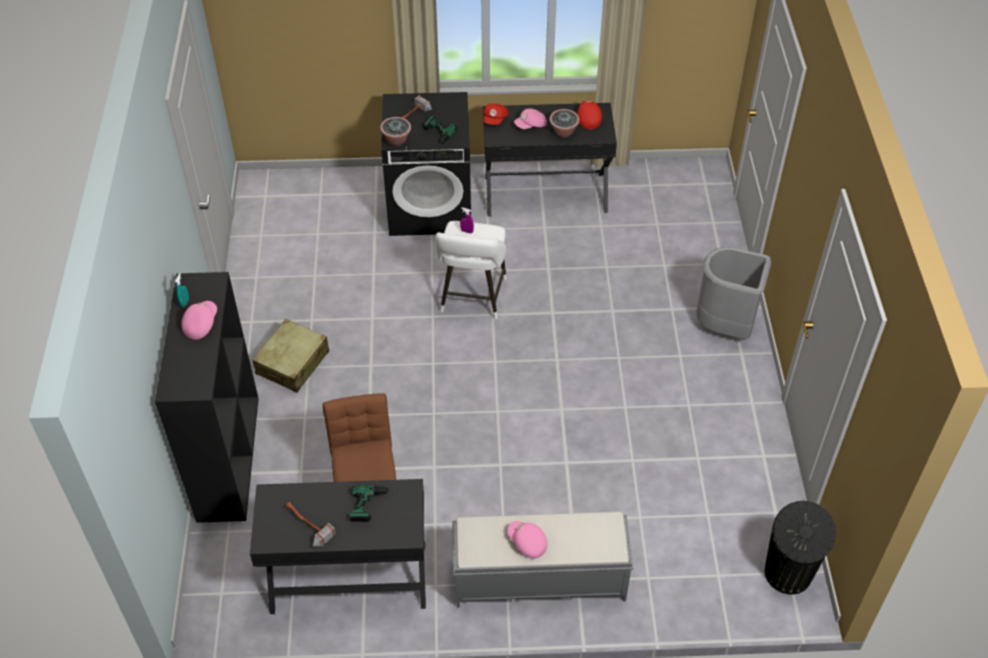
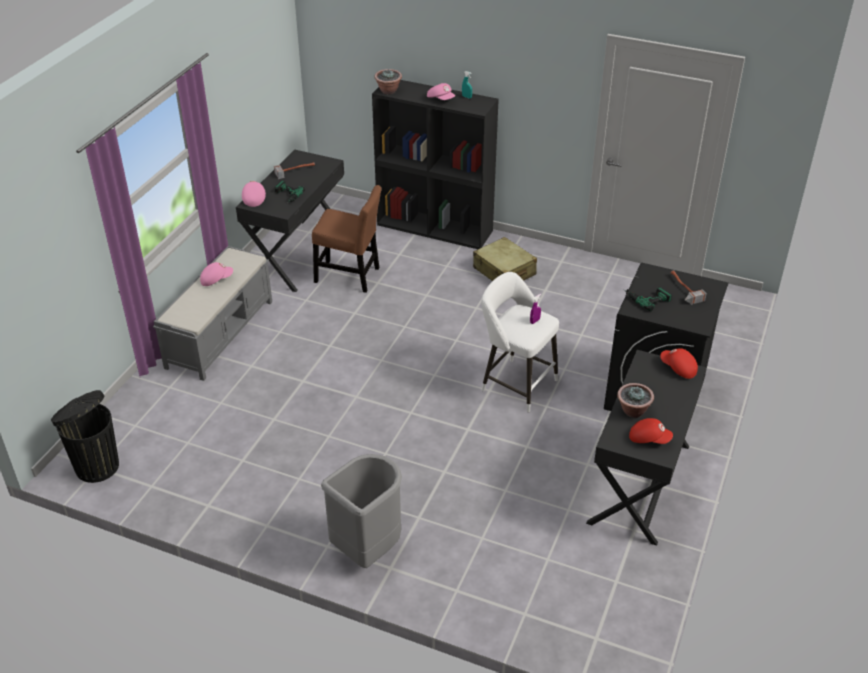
camera: 115 degrees right, 10 degrees down
potted plant [380,117,411,147] -> potted plant moved to [374,69,402,94]
pink cap [514,108,547,129] -> pink cap moved to [242,181,266,207]

